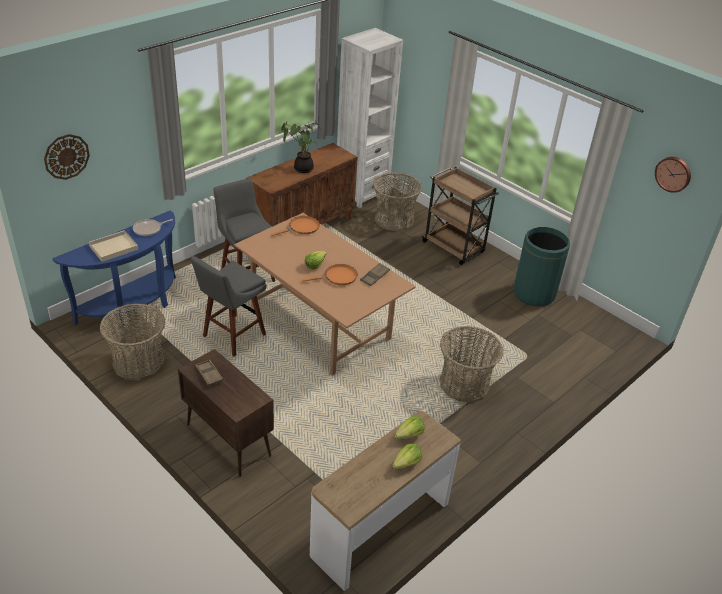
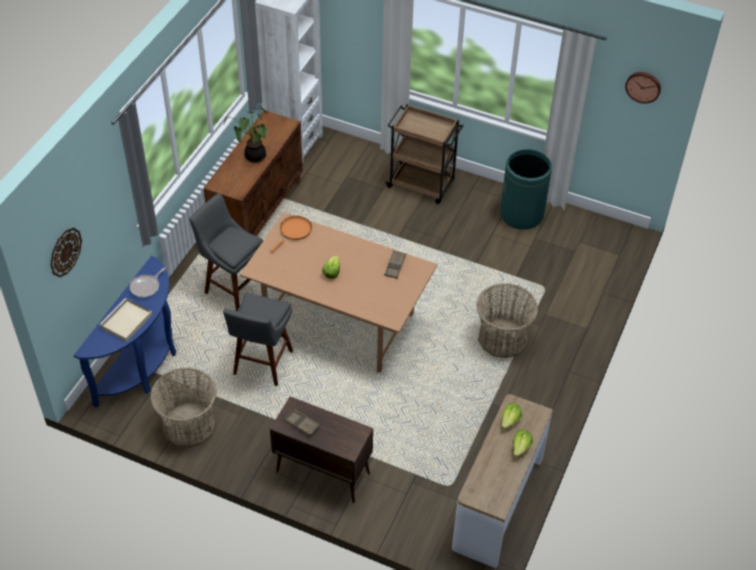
camera: 20 degrees left, 10 degrees up
orange frying pan [302,264,358,285] -> none
basket [373,172,422,231] -> none

